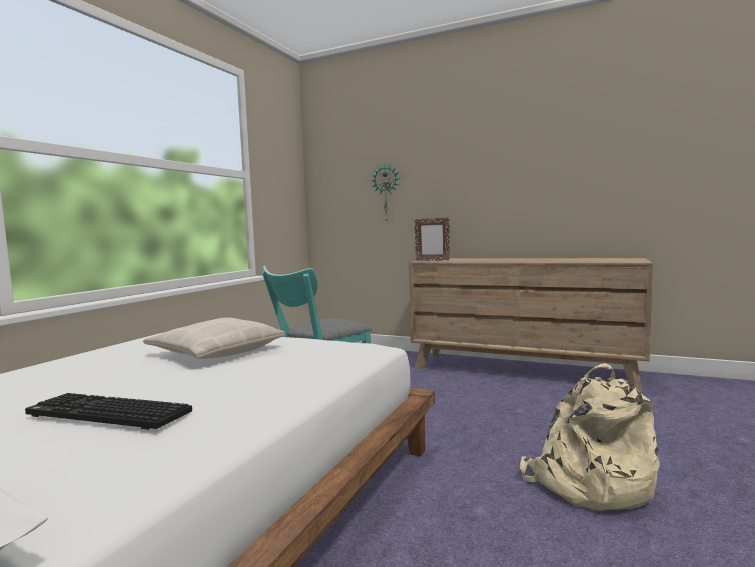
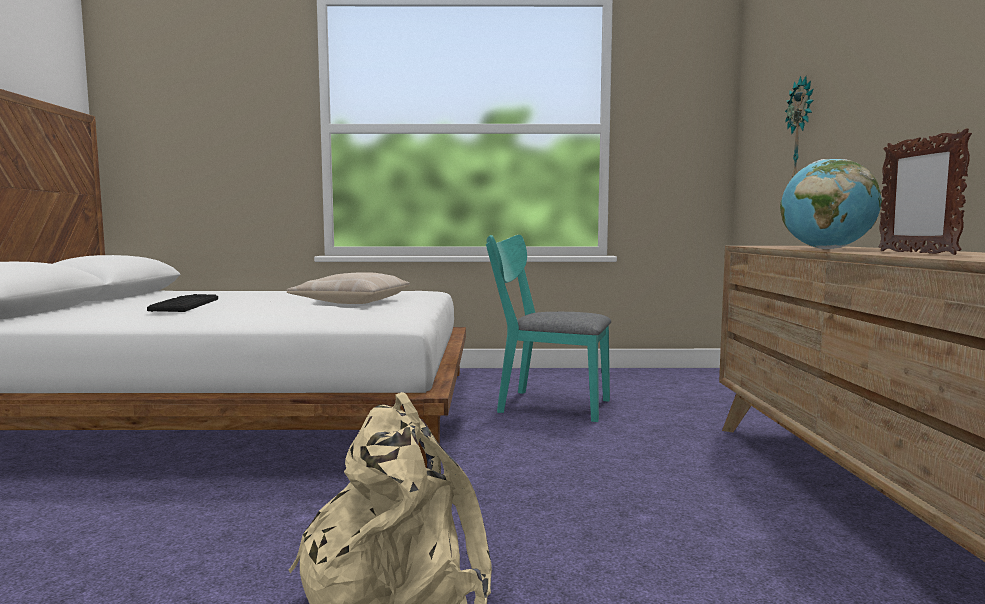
camera: 65 degrees right, 0 degrees up
picture frame [414,217,450,261] -> picture frame moved to [878,129,972,255]
none -> globe [780,159,882,249]

